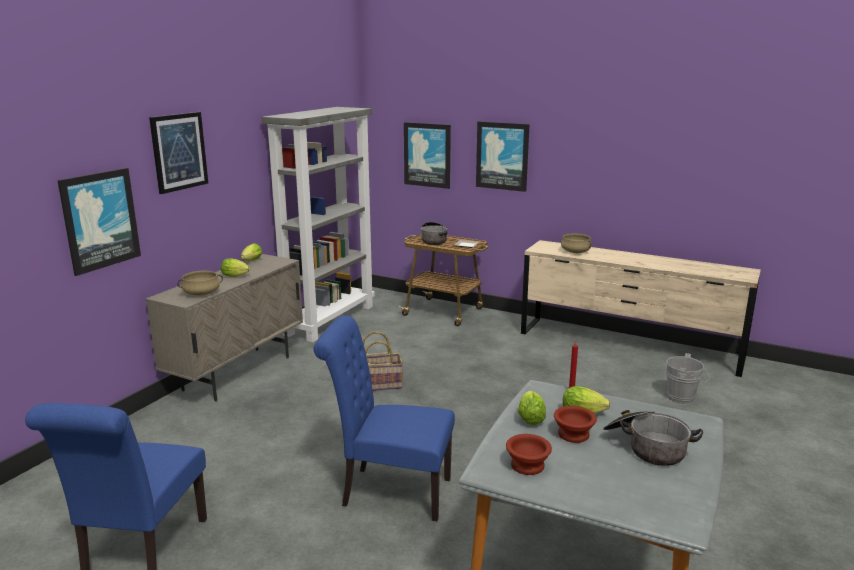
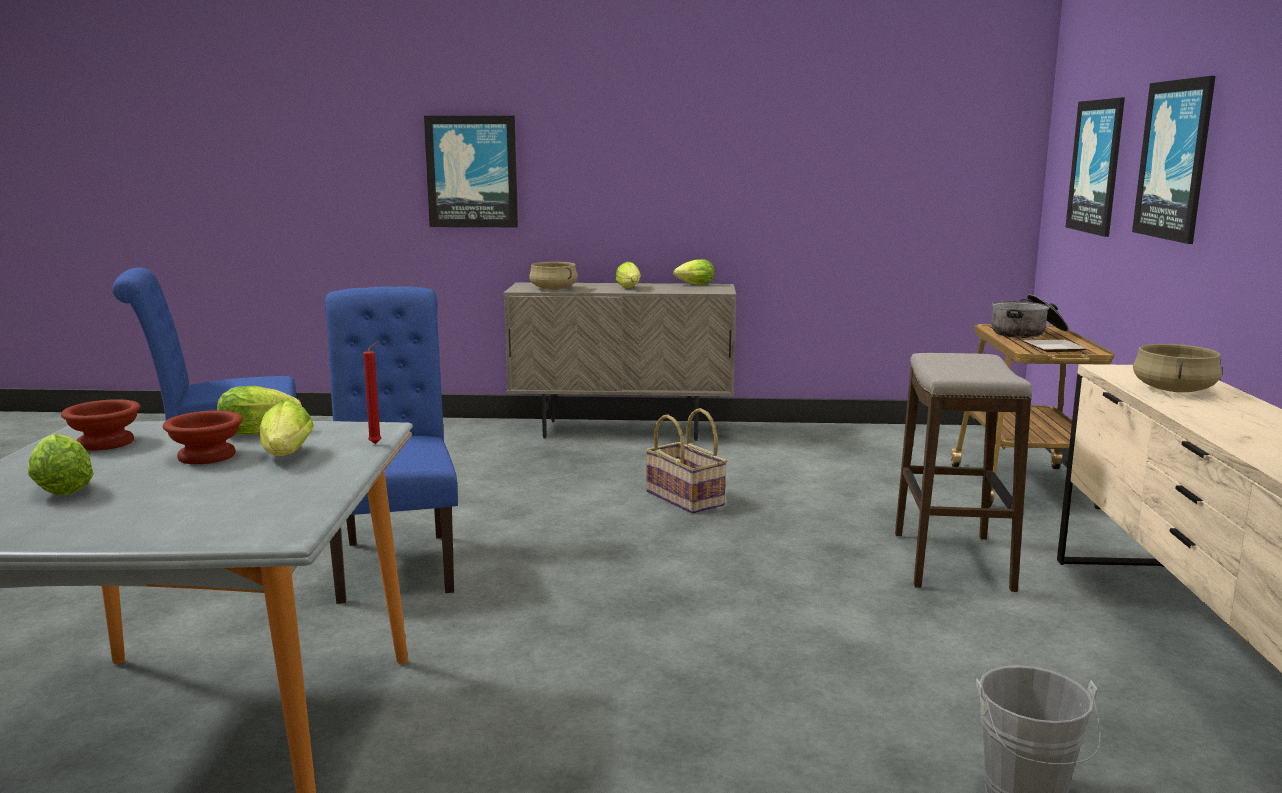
camera: 65 degrees right, 5 degrees down
picture [149,112,208,194] -> none
grey bookcase [262,107,375,343] -> none
cooking pot [603,410,703,466] -> none
none -> lettuce [28,434,94,495]
none -> stool [895,353,1032,592]

